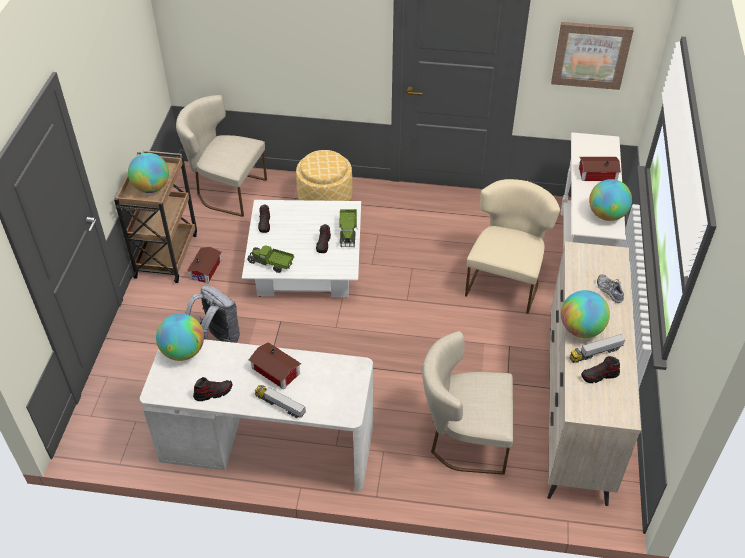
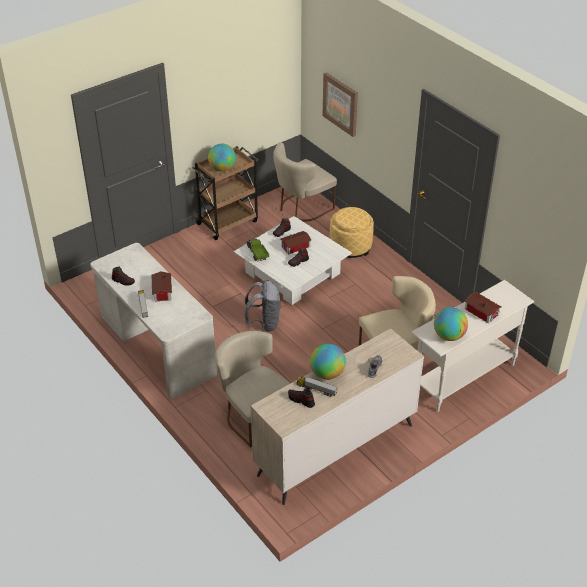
camera: 45 degrees right, 5 degrees down
globe [156,314,204,361] -> none
beige chair [176,95,267,217] -> beige chair turned 105 degrees counterclockwise [273,142,337,221]
grey backpack [185,286,240,343] -> grey backpack moved to [245,281,280,332]
toy house [187,247,221,283] -> toy house moved to [281,231,311,255]
toy truck [339,209,357,247] -> none
picture [551,22,634,90] -> picture moved to [323,72,358,137]

